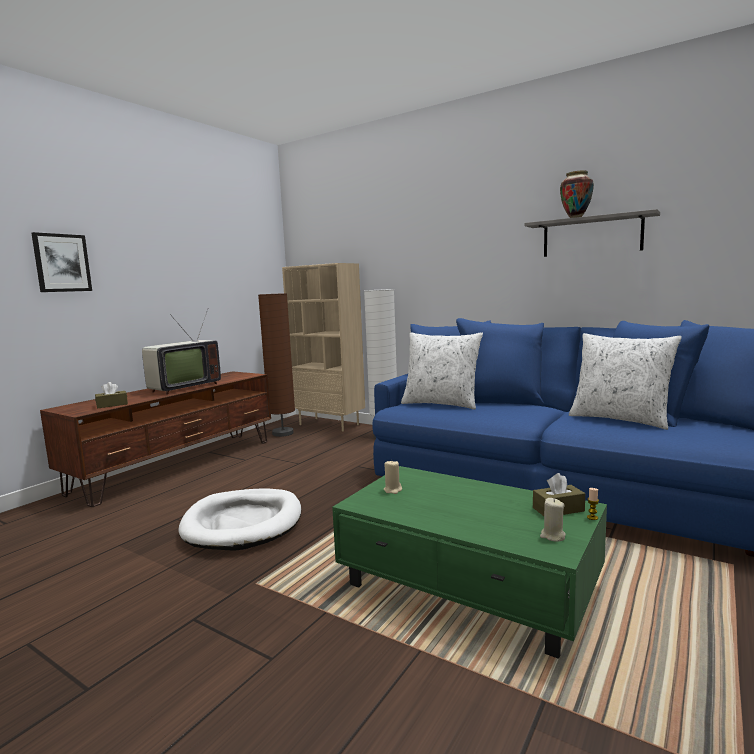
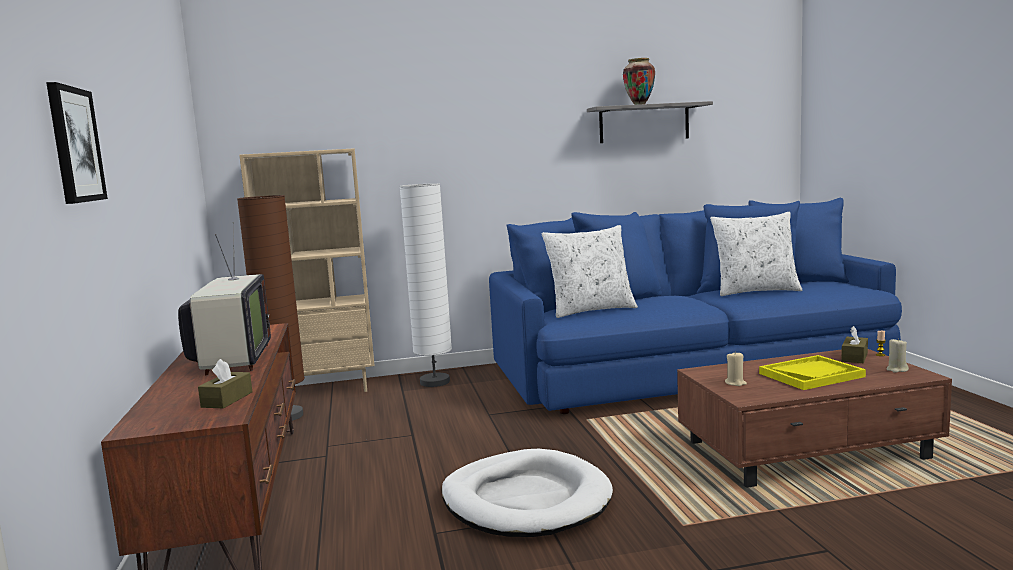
camera: 45 degrees left, 0 degrees up
green coffee table [332,466,607,659] -> brown coffee table [677,349,952,488]
none -> yellow tray [759,355,866,390]

